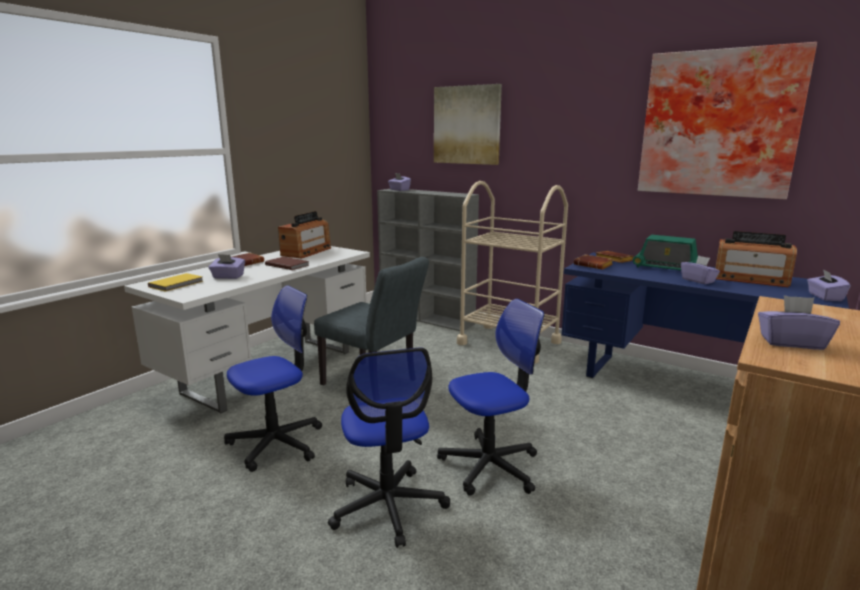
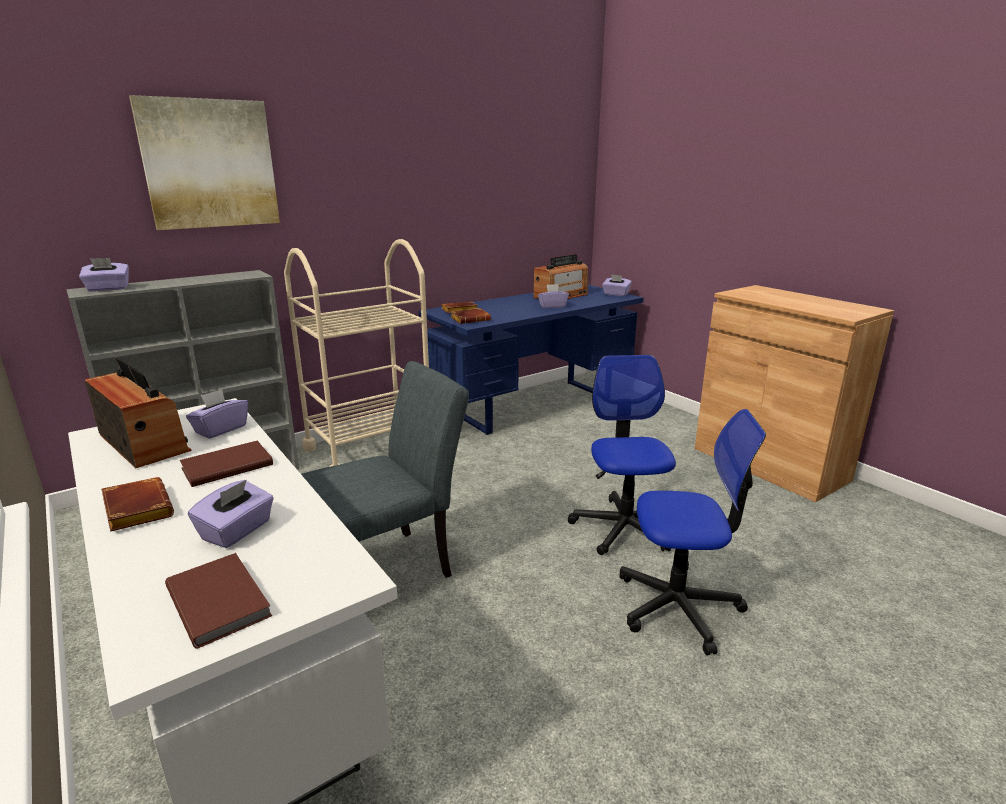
camera: 70 degrees left, 5 degrees up
yellow book [148,273,203,292] -> brown book [165,553,272,649]
office chair [224,285,322,472] -> none
radio [633,235,698,270] -> none
picture [638,42,817,200] -> none
purple tissue box [758,295,840,350] -> purple tissue box moved to [186,389,248,439]

